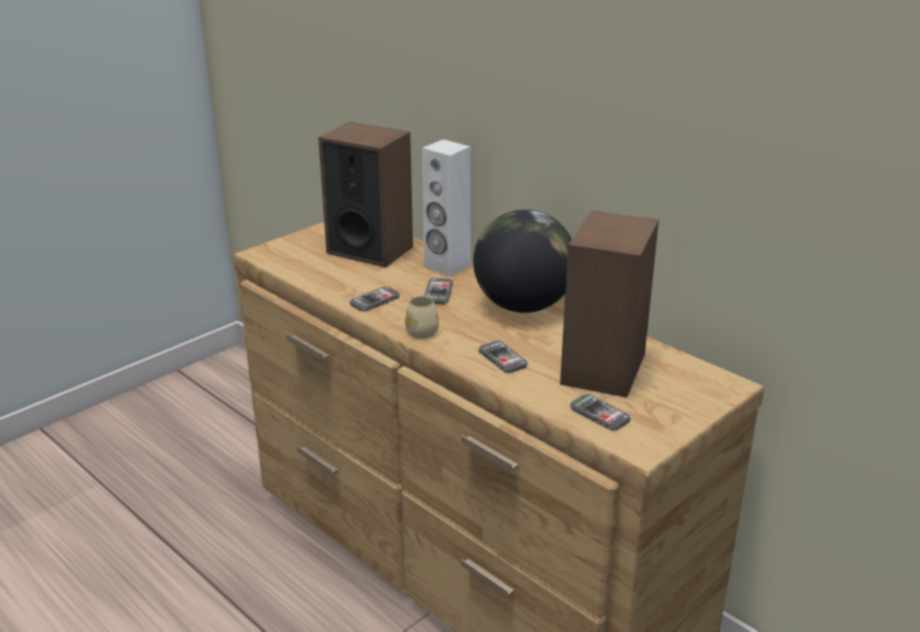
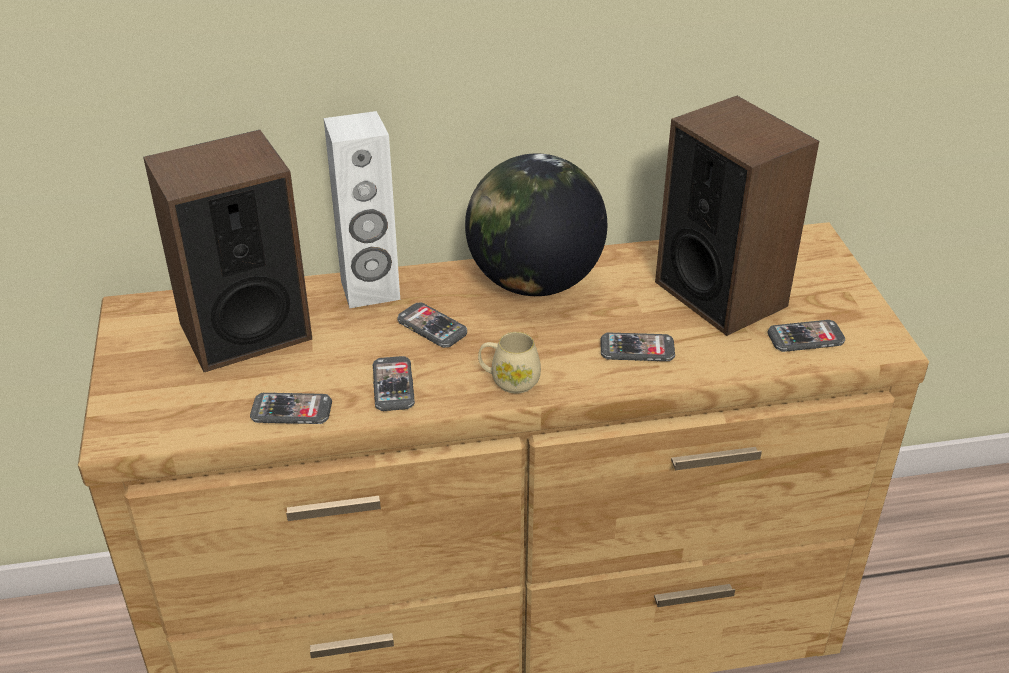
camera: 55 degrees left, 10 degrees up
none -> phone [250,393,332,424]

